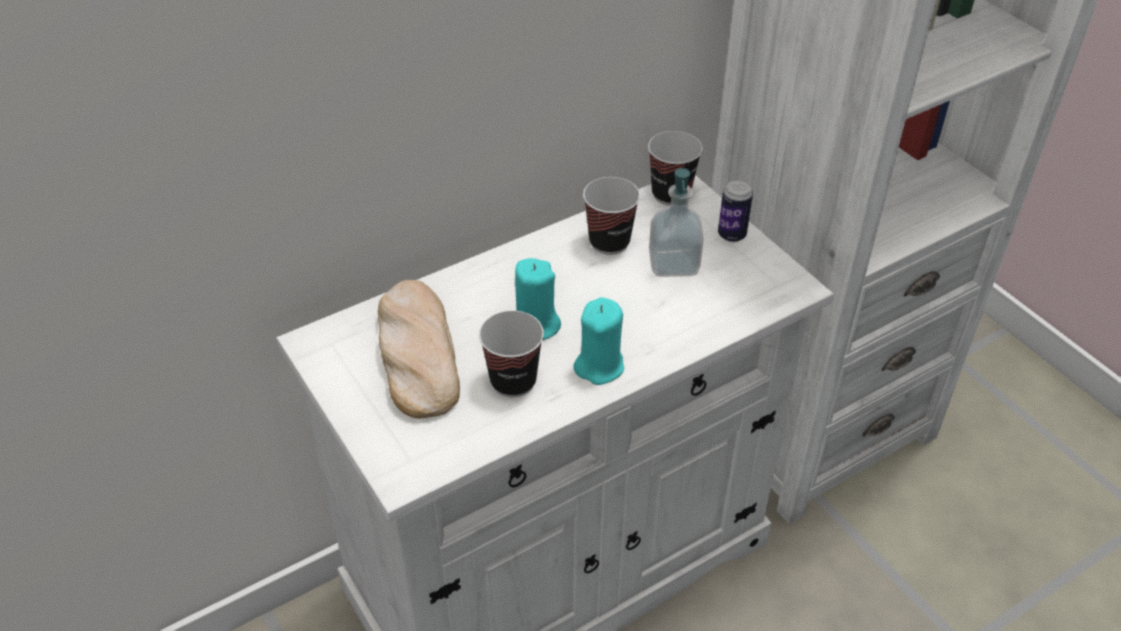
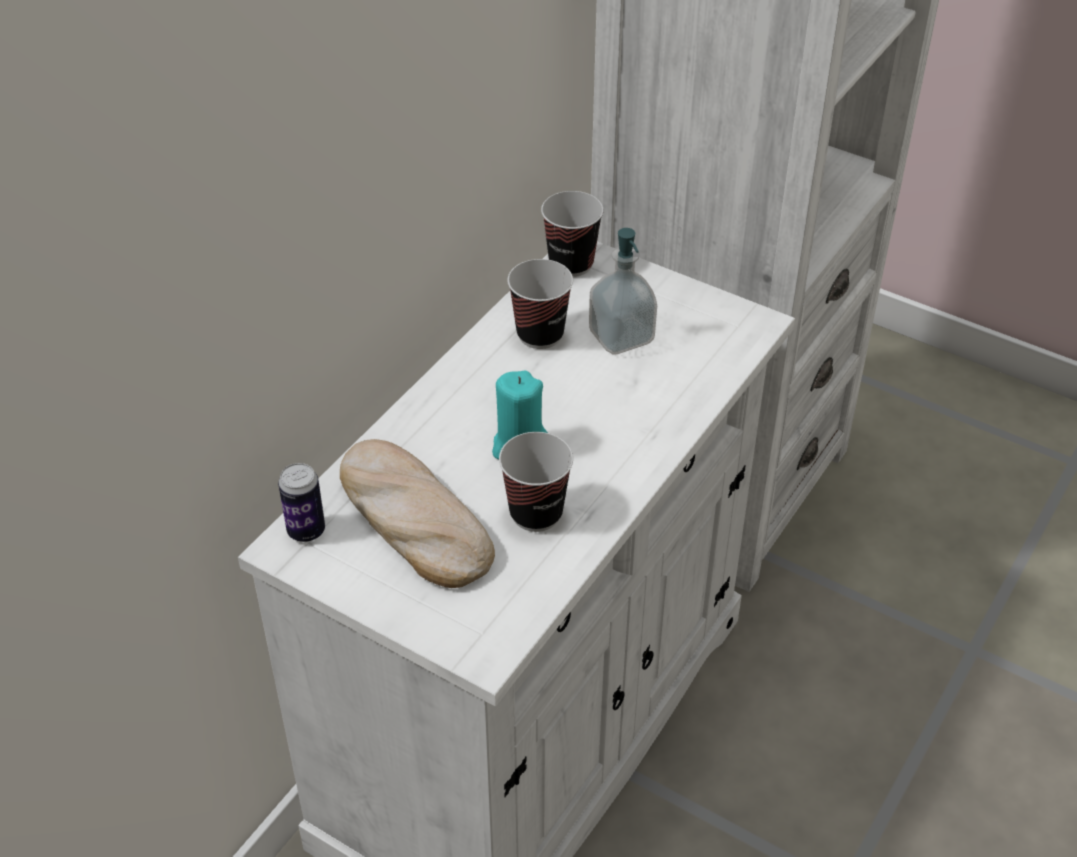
camera: 25 degrees left, 0 degrees up
turquoise candle [573,297,624,385] -> none
can [718,179,753,242] -> can moved to [278,463,325,542]

